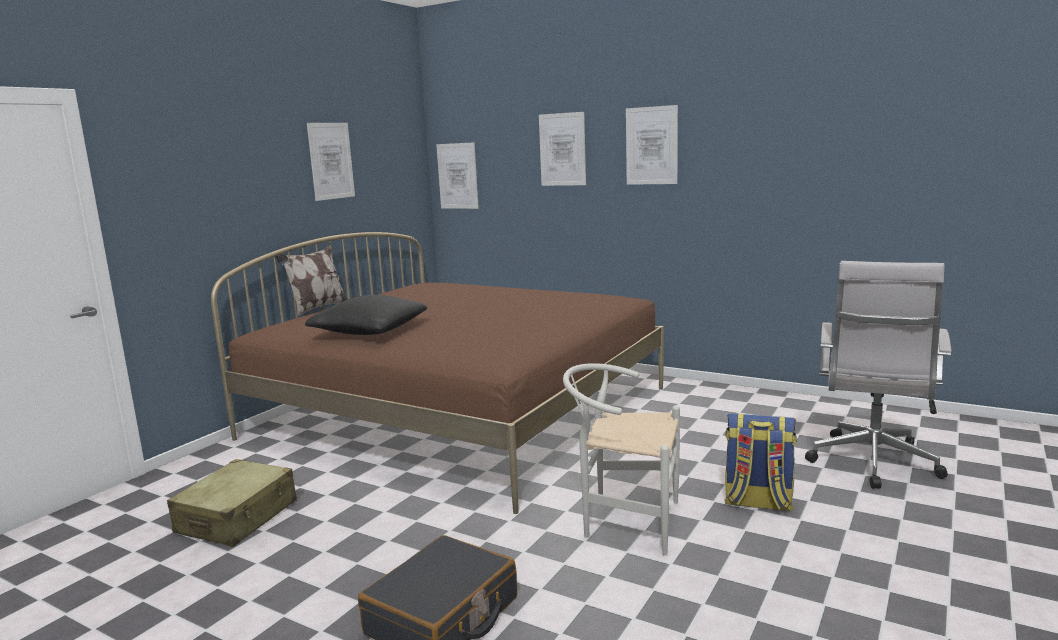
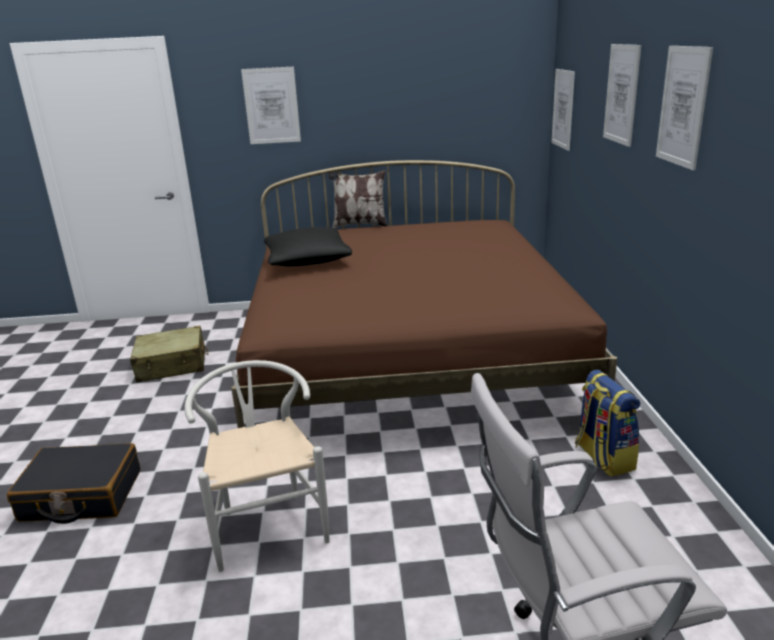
camera: 55 degrees right, 10 degrees up
picture [307,123,355,201] -> picture moved to [241,67,301,144]
backpack [724,413,797,511] -> backpack moved to [575,369,640,477]

